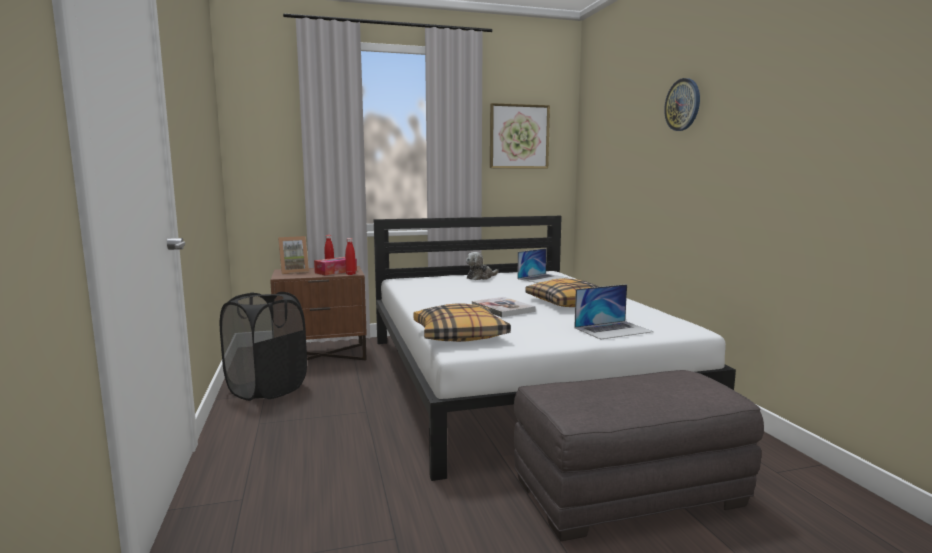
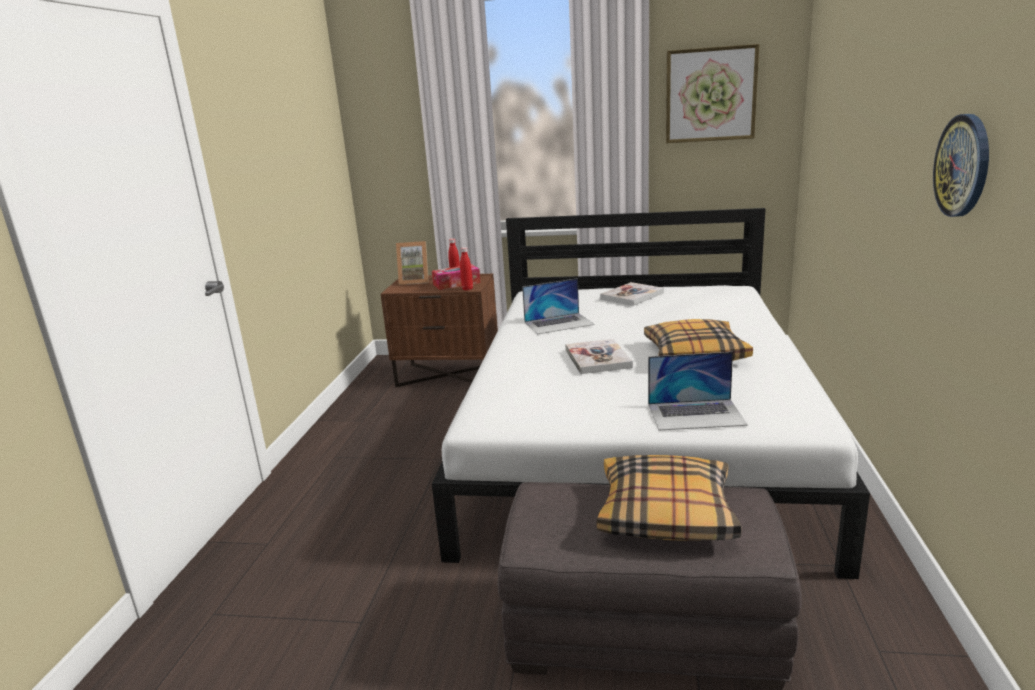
camera: 25 degrees right, 10 degrees up
black laundry basket [220,292,307,401] -> none
pillow [413,303,511,342] -> pillow moved to [597,455,741,541]
plush toy [466,252,498,280] -> book [600,282,664,306]
laptop [517,248,568,283] -> laptop moved to [522,278,595,334]
wall clock [664,78,700,131] -> wall clock moved to [933,114,989,217]

